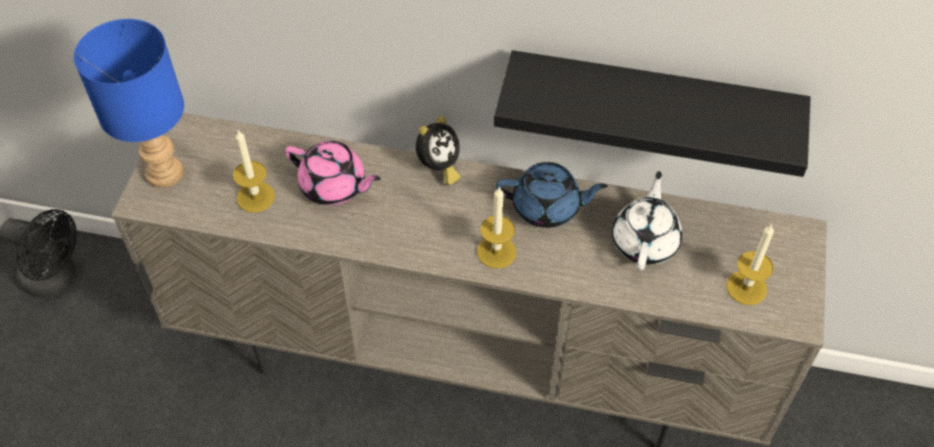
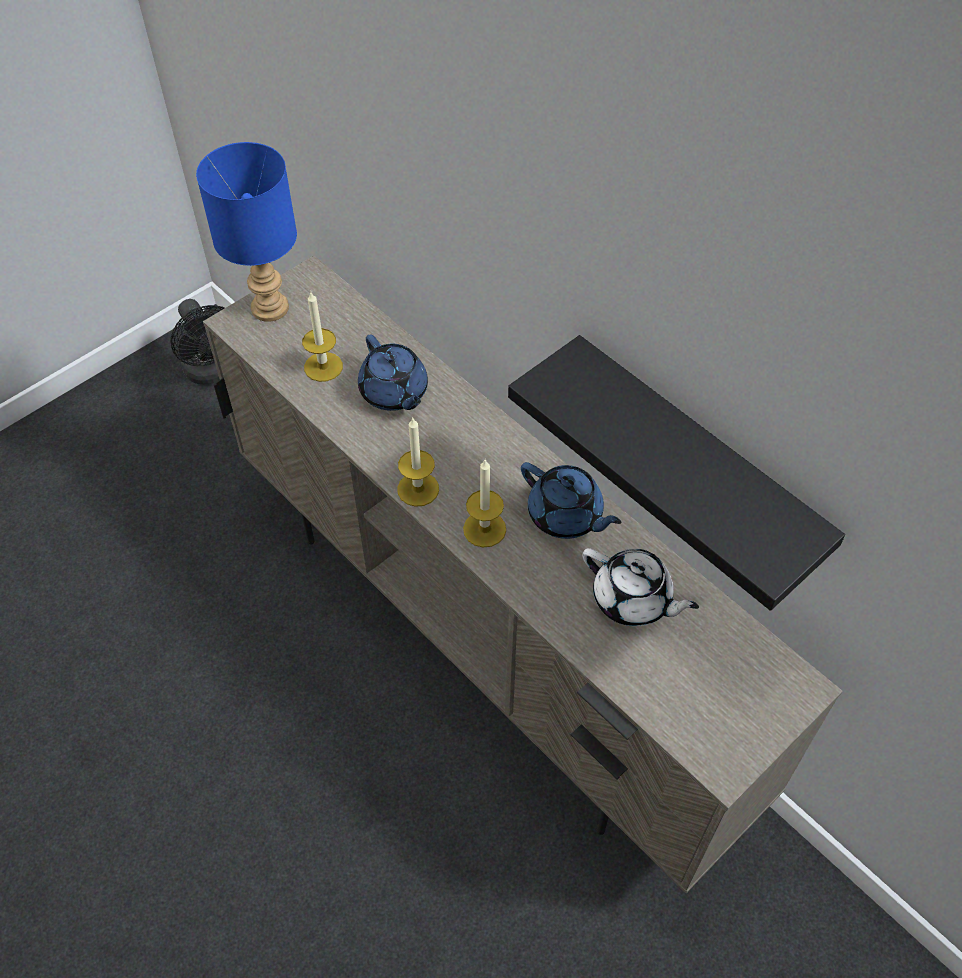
camera: 35 degrees right, 0 degrees up
pink teapot [285,141,381,205] -> blue teapot [358,334,428,411]
alarm clock [416,116,461,186] -> none
white teapot [612,171,682,270] -> white teapot turned 75 degrees clockwise [582,548,699,627]
candle [726,224,774,305] -> candle moved to [397,417,439,507]

